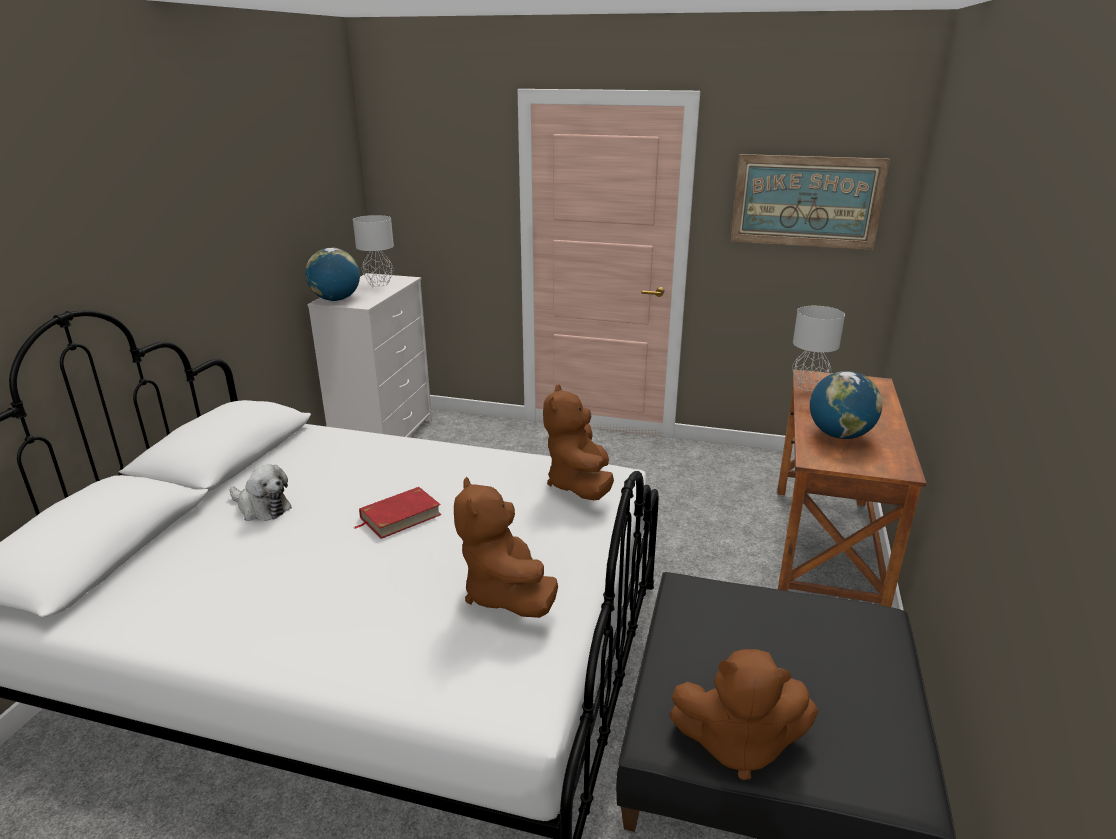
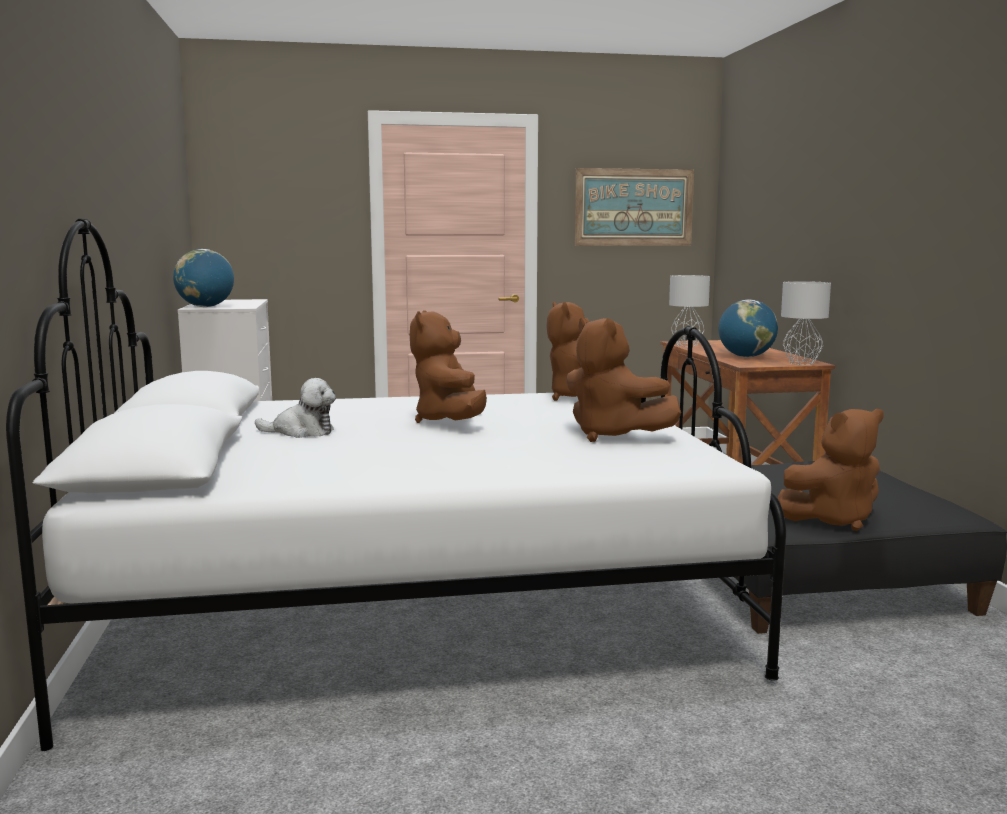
camera: 25 degrees left, 15 degrees down
grey table lamp [353,215,394,287] -> grey table lamp moved to [781,281,831,365]
red book [354,487,441,539] -> brown plush toy [410,310,487,423]

